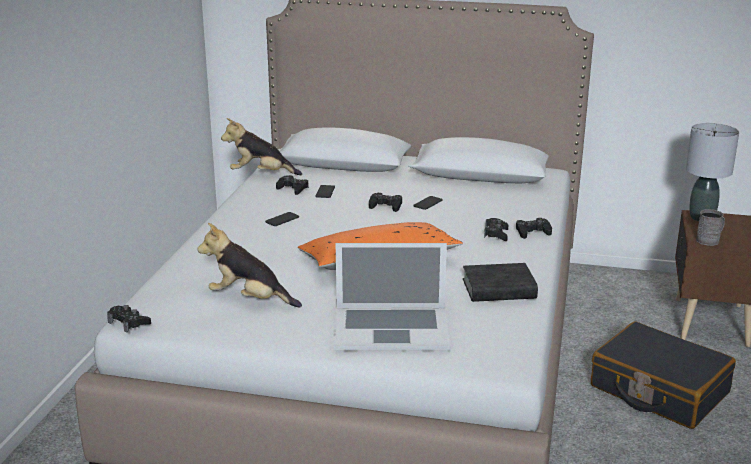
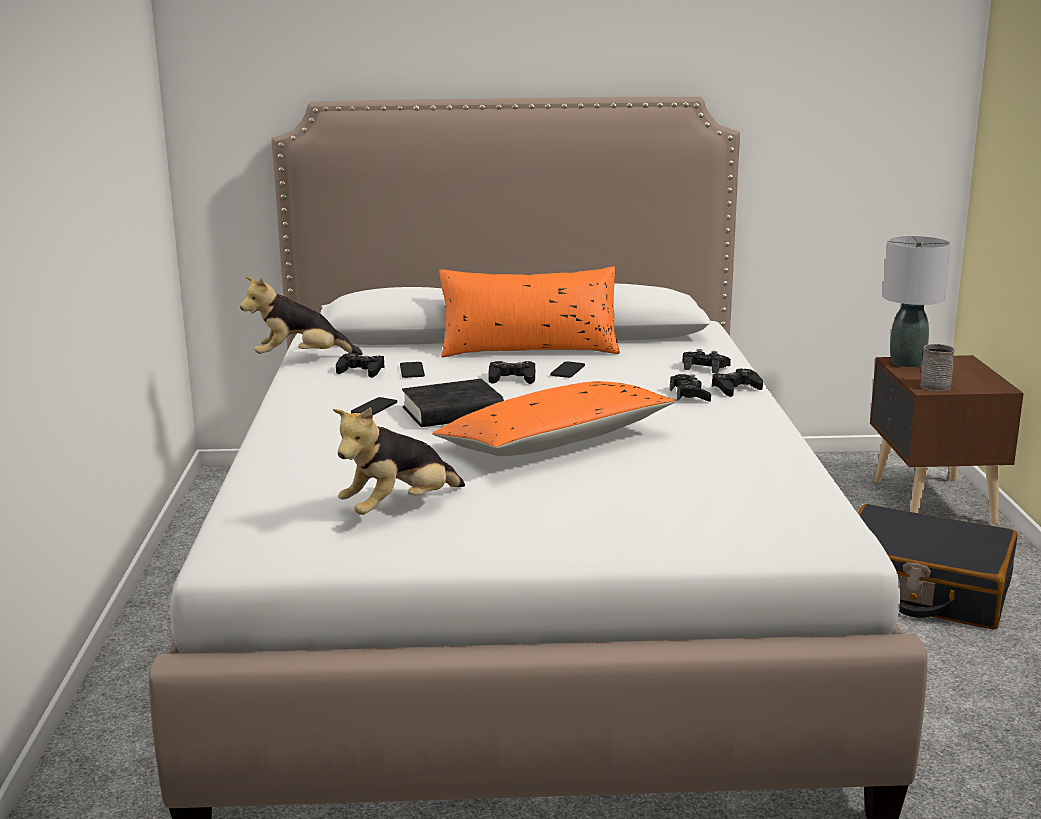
camera: 15 degrees left, 5 degrees down
black game controller [107,305,151,332] -> black game controller moved to [682,349,731,373]
plush toy [197,223,302,308] -> plush toy turned 45 degrees counterclockwise [333,407,465,515]
laptop [334,243,450,350] -> none
black book [463,263,538,302] -> black book moved to [402,379,504,427]
none -> orange pillow [439,267,620,357]

